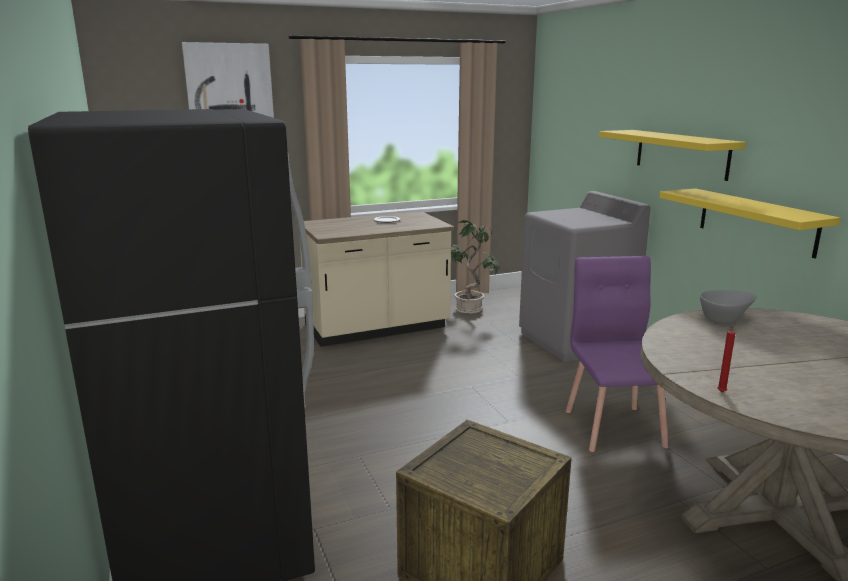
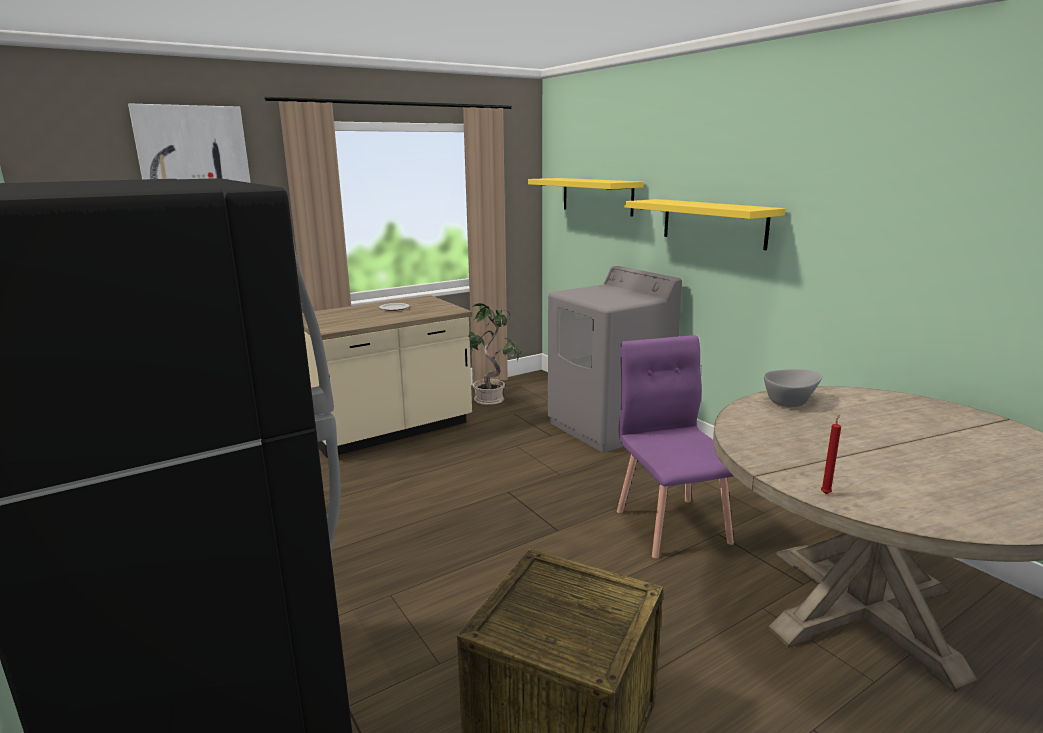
camera: 10 degrees left, 0 degrees up
yellow shelf [659,188,841,258] -> yellow shelf moved to [528,178,644,217]

